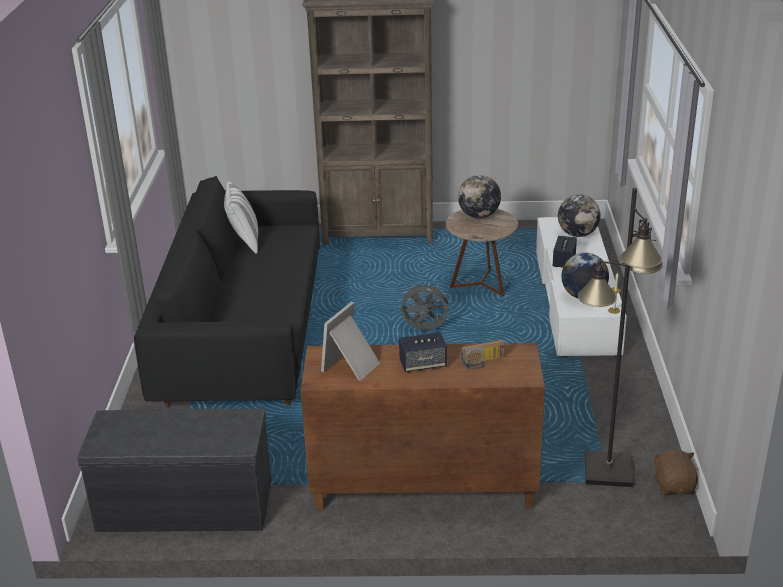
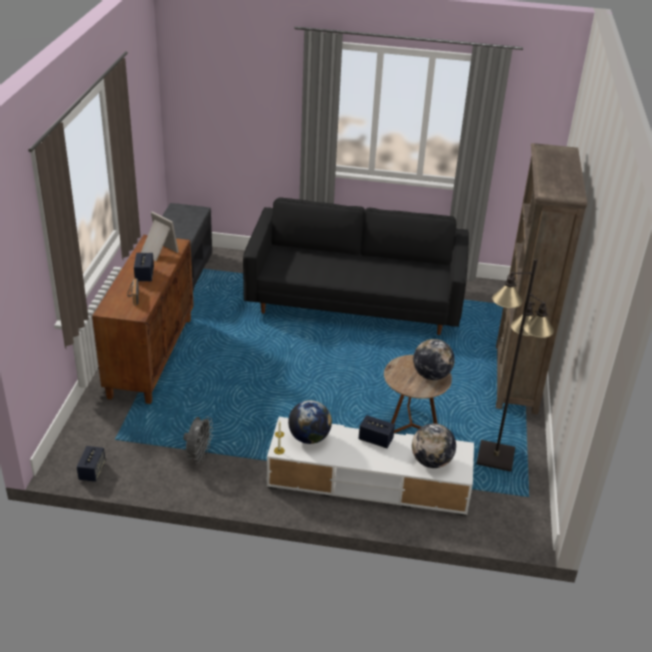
camera: 95 degrees right, 5 degrees up
white pillow [224,181,258,254] -> none
grey fan [399,282,452,330] -> grey fan moved to [183,416,213,464]
black floor lamp [578,188,663,487] -> black floor lamp moved to [477,259,554,472]
brown plush toy [653,449,698,495] -> speaker [77,446,106,482]

